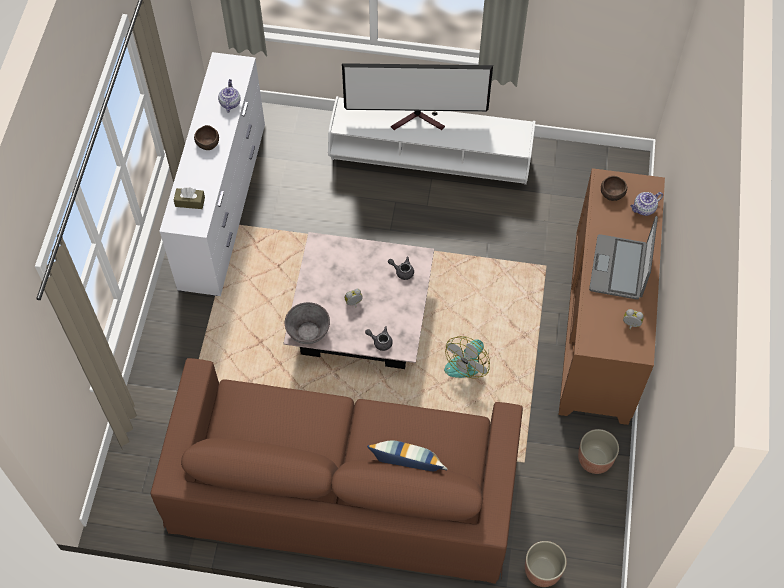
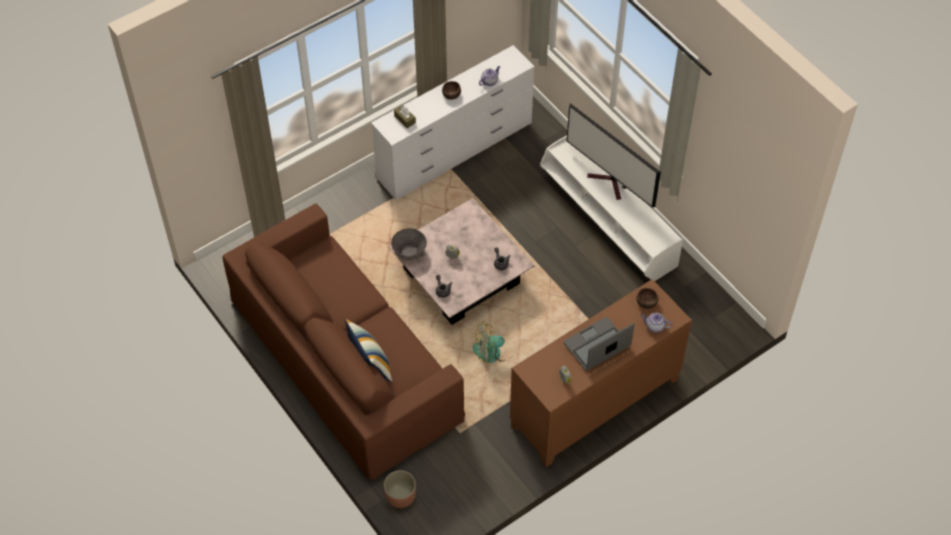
camera: 45 degrees right, 5 degrees down
planter [578,429,619,474] -> none

